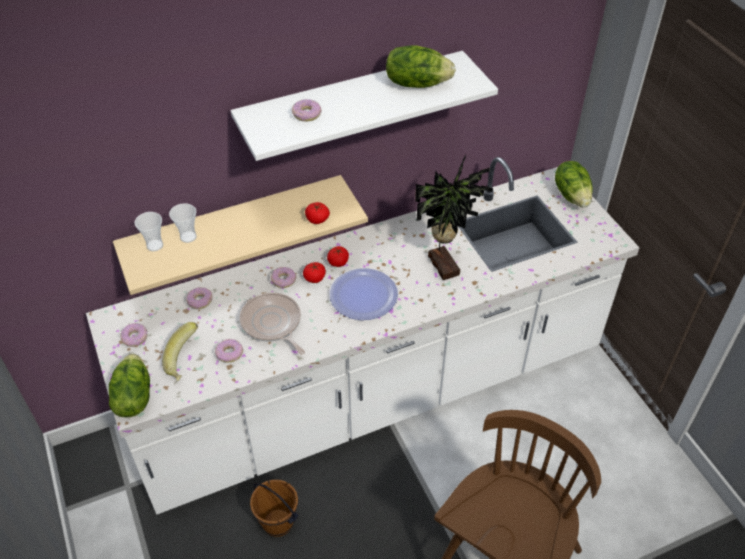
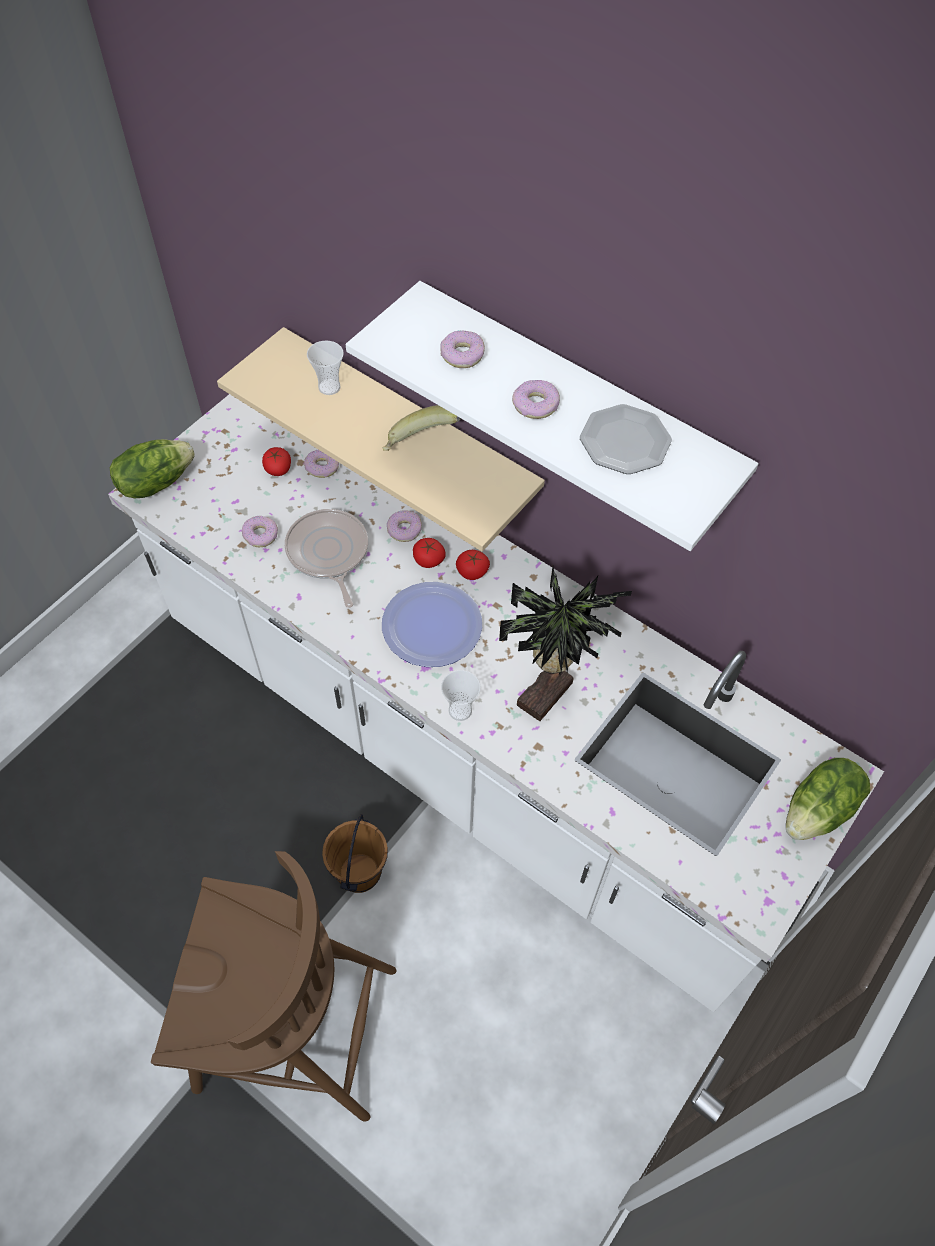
camera: 60 degrees right, 10 degrees up
donut [120,323,147,347] -> donut moved to [512,380,560,419]
cup [134,212,163,251] -> cup moved to [441,670,480,721]
banana [162,322,198,380] -> banana moved to [383,405,461,451]
frying pan [240,293,305,355] -> frying pan turned 45 degrees counterclockwise [285,509,368,608]
brown bucket [250,479,299,537] -> brown bucket moved to [322,814,388,893]
tomato [305,202,330,224] -> tomato moved to [262,447,291,476]
lettuce [386,46,456,88] -> plate [580,404,672,474]

